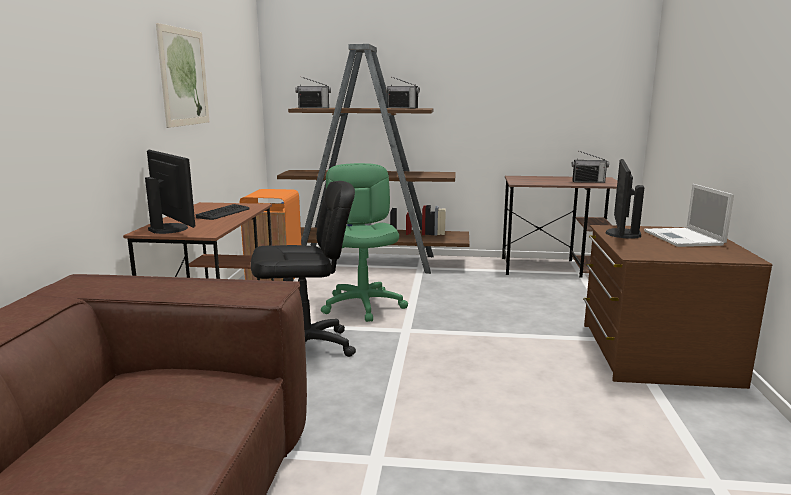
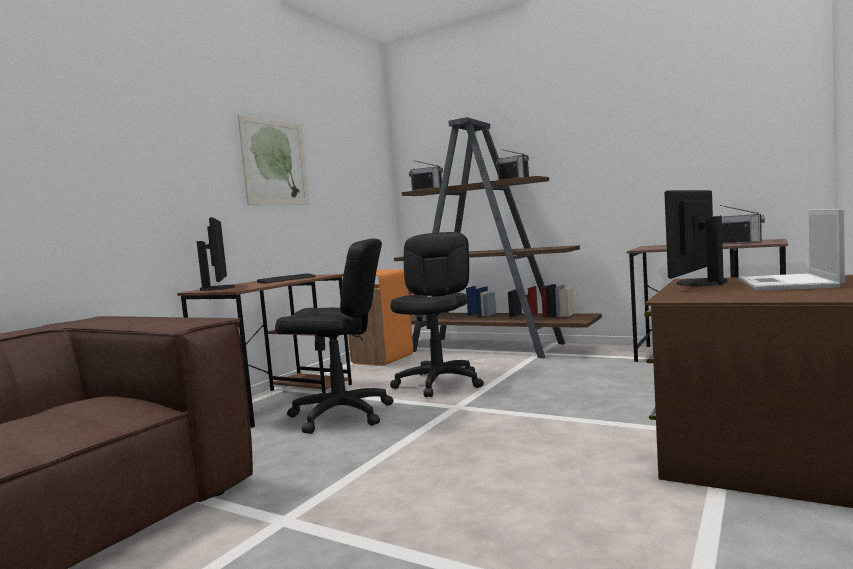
camera: 25 degrees right, 10 degrees down
green office chair [321,163,408,322] -> black office chair [390,232,484,397]

